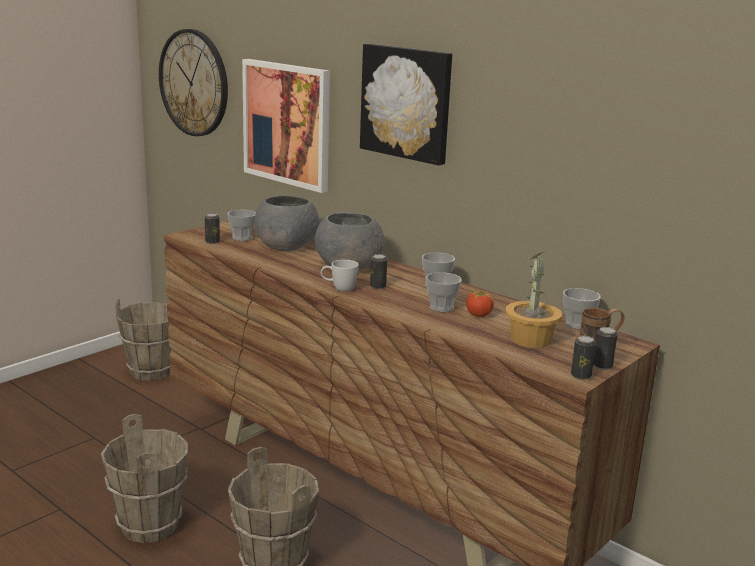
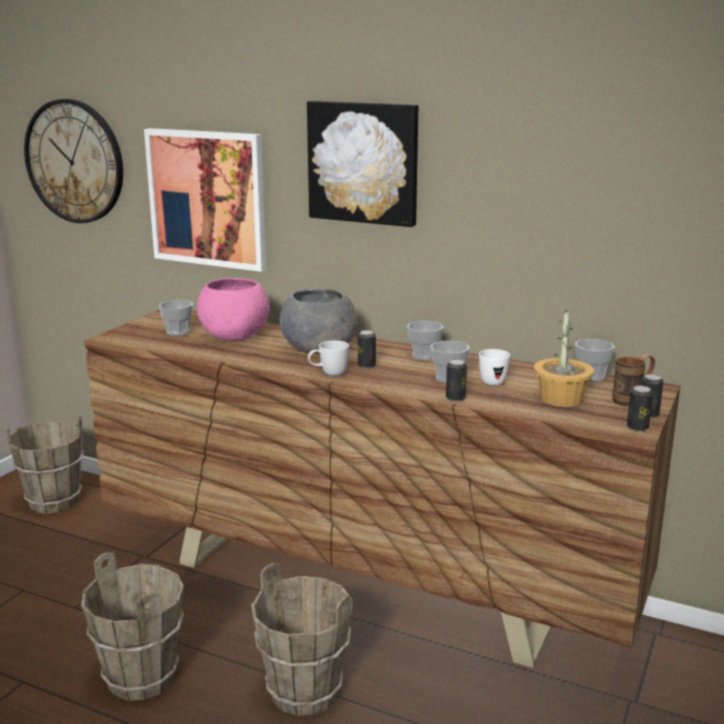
camera: 15 degrees left, 0 degrees up
can [205,213,220,244] -> can moved to [446,359,467,401]
grey bowl [255,195,320,251] -> pink bowl [197,278,270,341]
tomato [466,288,494,317] -> white mug [479,349,510,386]

